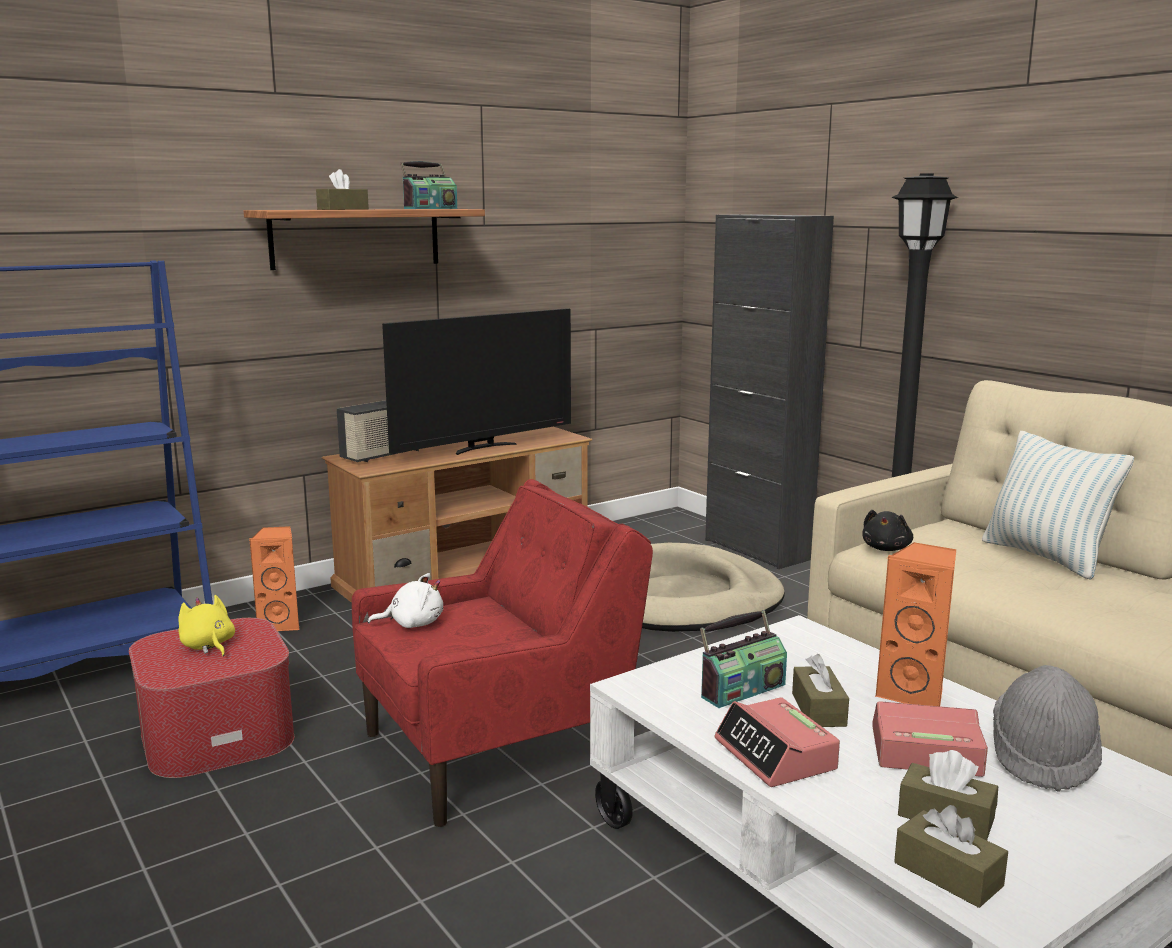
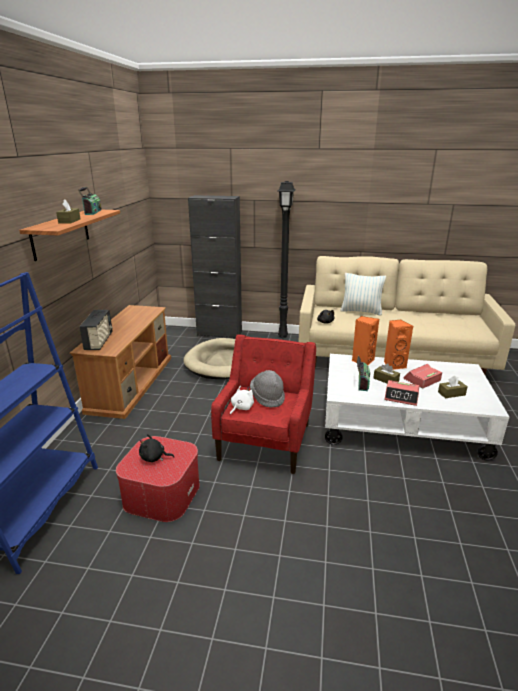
camera: 45 degrees left, 10 degrees up
yellow plush toy [178,595,235,657] -> black plush toy [139,434,174,462]
orange speaker [249,526,299,631] -> orange speaker moved to [352,316,379,365]
television [382,308,571,455] -> none
brown tissue box [894,805,1008,908] -> none
grey hat [993,665,1102,792] -> grey hat moved to [250,370,285,408]

